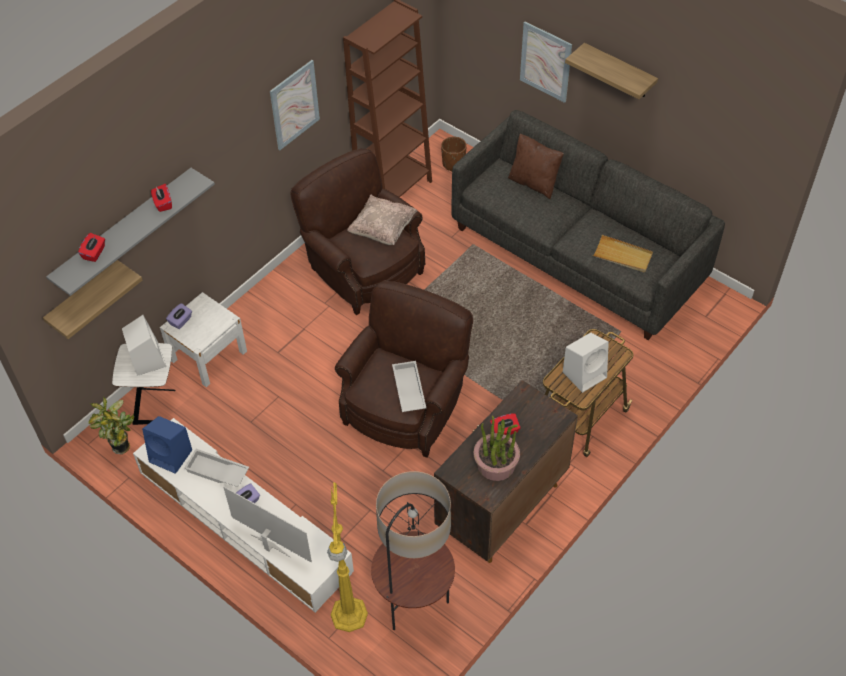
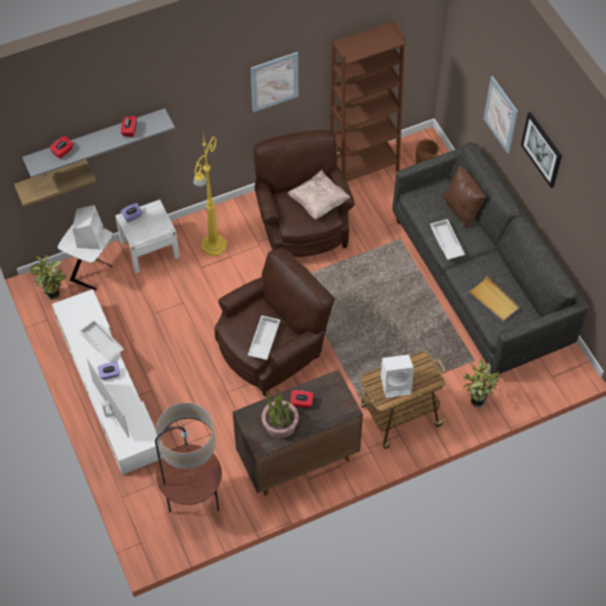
camera: 25 degrees right, 5 degrees up
blue speaker [142,416,192,474] -> none
yellow floor lamp [327,483,368,632] -> yellow floor lamp moved to [193,133,227,256]
shelf [565,43,658,99] -> picture [521,112,562,188]
none -> white tray [430,219,465,260]
none -> potted plant [464,360,499,408]

